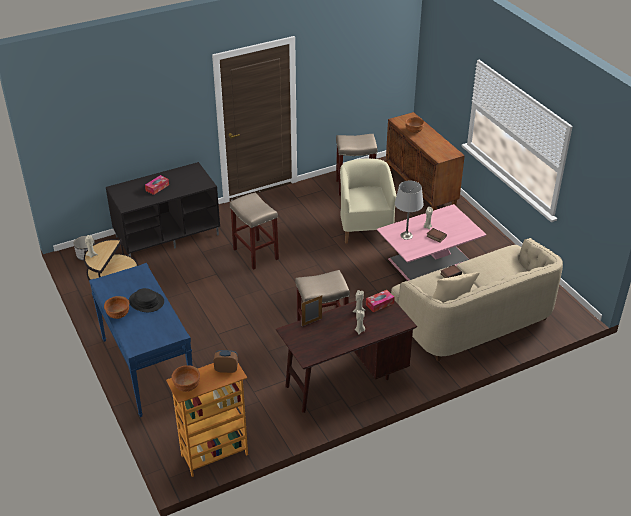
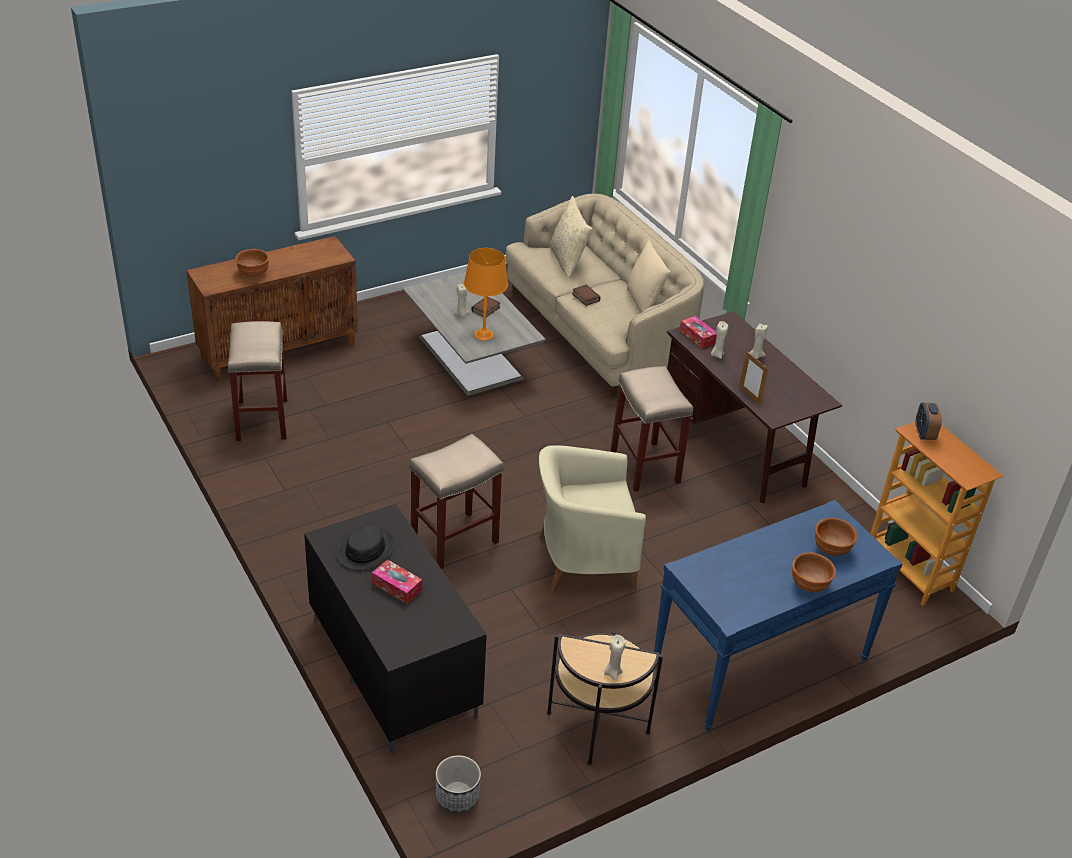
camera: 95 degrees left, 0 degrees up
black hat [129,288,164,312] -> black hat moved to [336,526,395,570]
brown bowl [171,365,200,392] -> brown bowl moved to [815,518,858,556]
beige armchair [340,159,396,244] -> beige armchair moved to [539,445,646,592]
pink coffee table [377,204,487,281] -> grey coffee table [403,272,546,396]
grey table lamp [395,181,424,240] -> orange table lamp [464,248,508,341]
none -> beige pillow [549,196,593,279]

